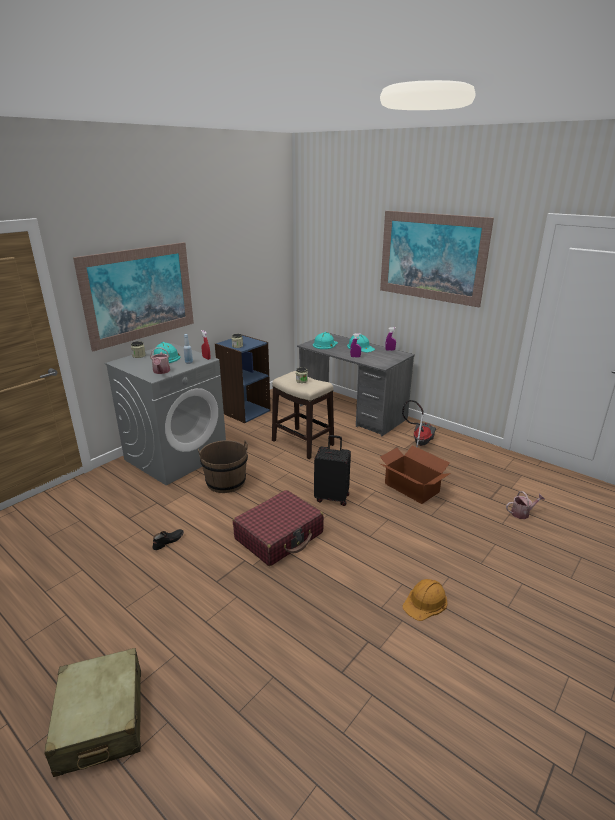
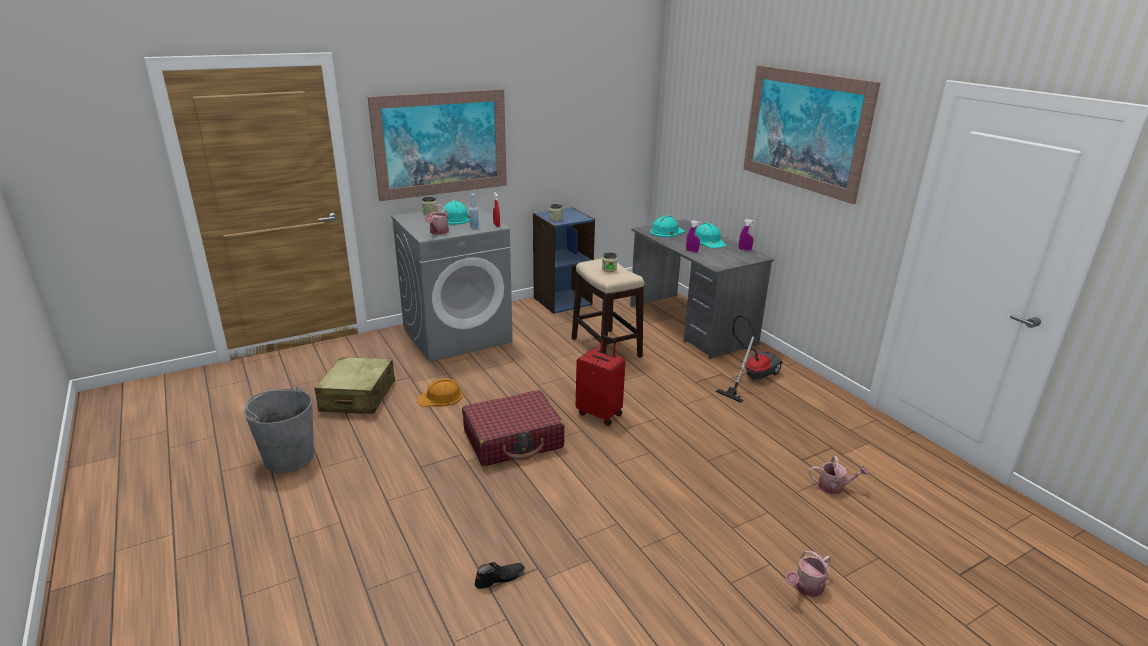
camera: 20 degrees right, 0 degrees up
beige suitcase [44,648,141,777] -> beige suitcase moved to [314,357,395,414]
black shoe [152,529,184,550] -> black shoe moved to [475,562,525,589]
brown bucket [198,440,248,493] -> none
black suitcase [314,435,351,506] -> red suitcase [576,335,625,426]
cardboard box [380,445,451,504] -> none
orange hard hat [403,579,448,621] -> orange hard hat moved to [417,378,463,407]
none -> grey bucket [244,387,314,473]
none -> watering can [786,551,831,597]

